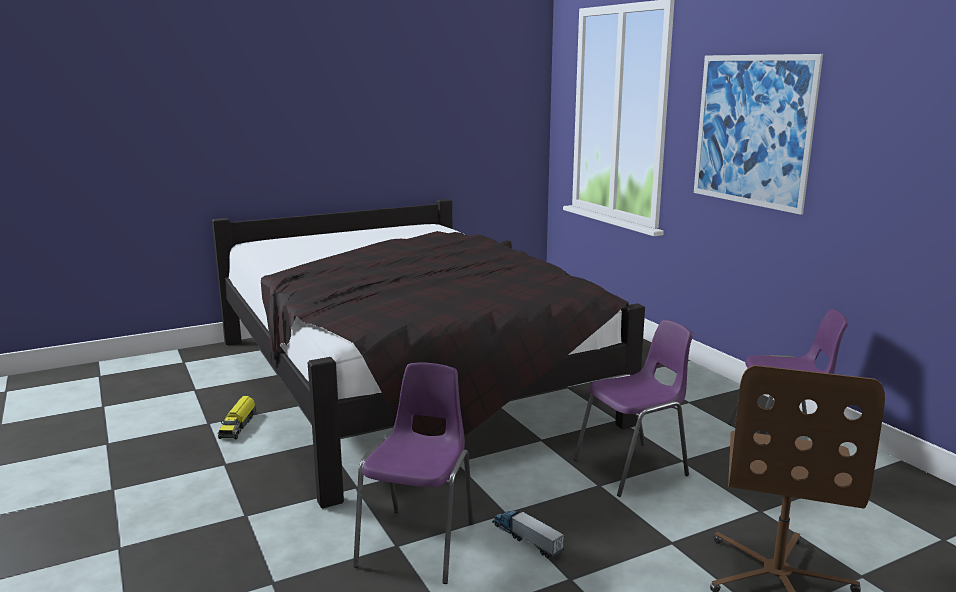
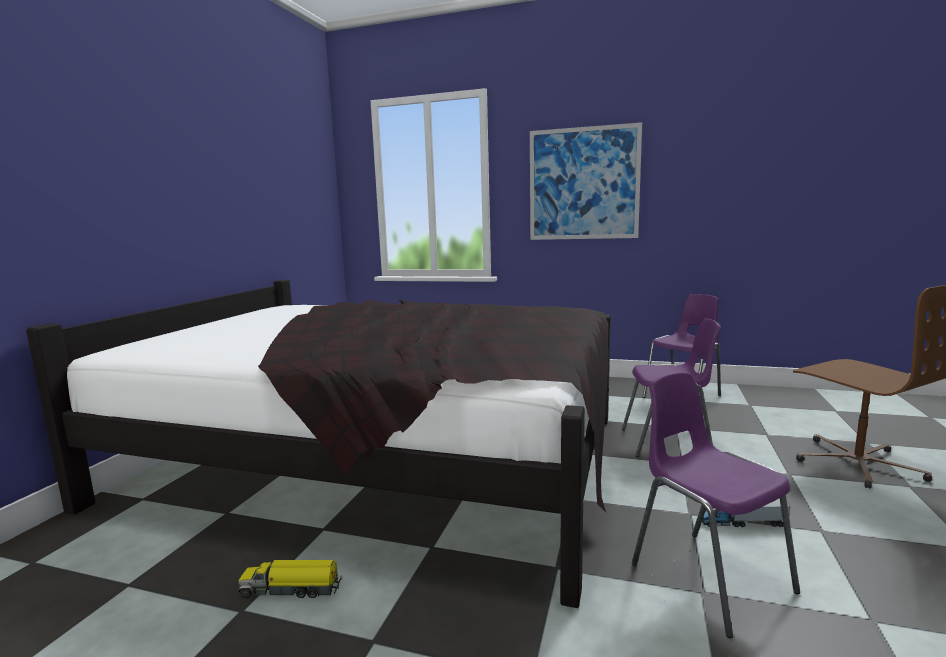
camera: 45 degrees left, 5 degrees down
toy truck [218,396,256,439] -> toy truck turned 135 degrees clockwise [238,560,342,598]
purple chair [574,320,693,497] -> purple chair turned 75 degrees clockwise [622,318,721,457]

